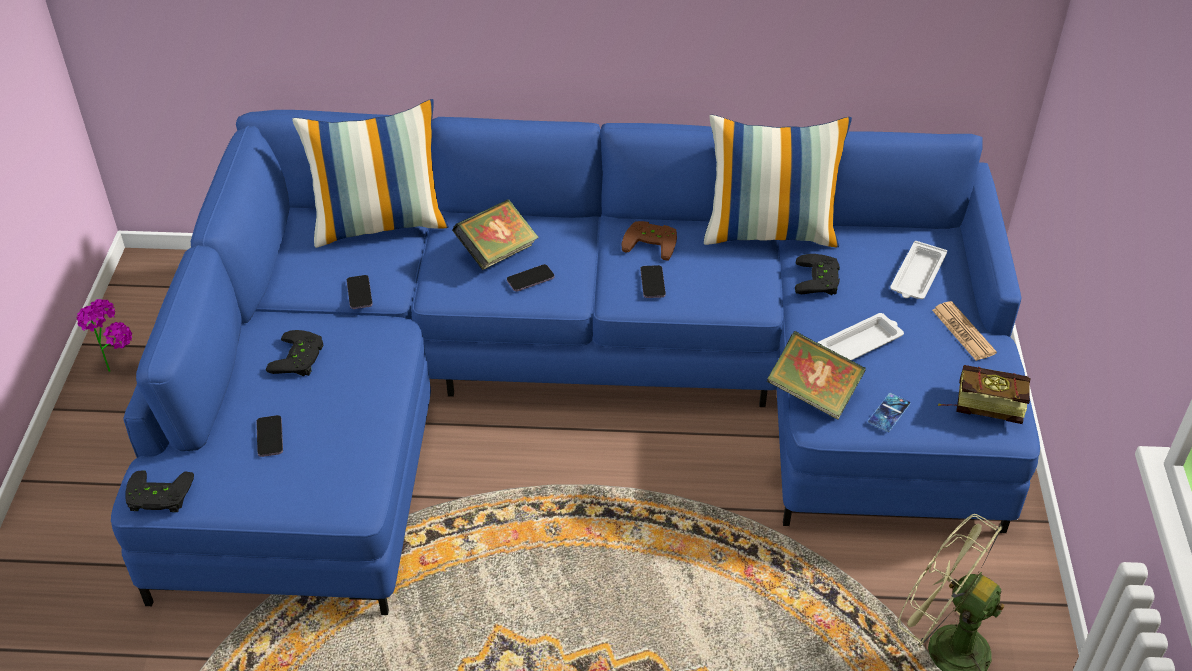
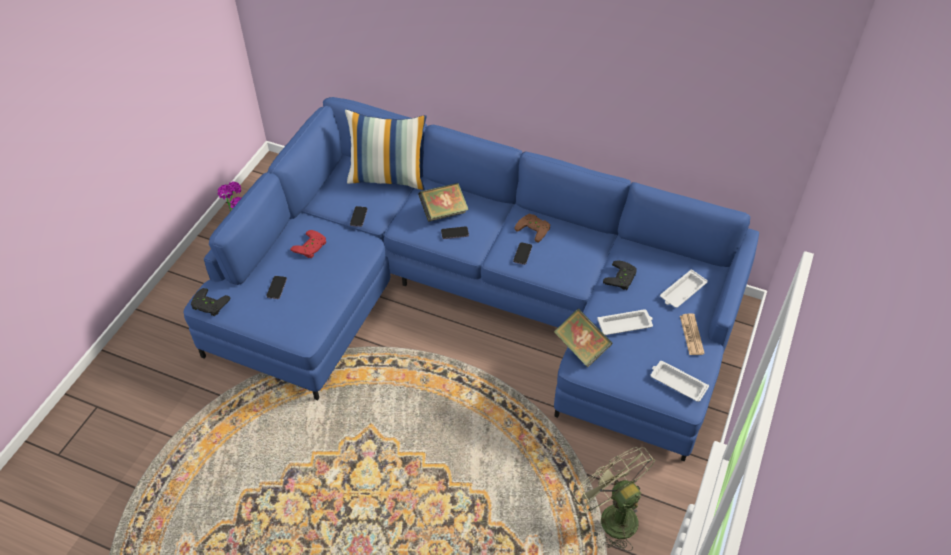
camera: 20 degrees right, 5 degrees up
black game controller [266,330,323,376] -> red game controller [290,230,326,258]
pillow [704,115,852,247] -> none
phone [868,393,910,432] -> none
book [938,365,1031,424] -> white tray [650,361,709,402]

